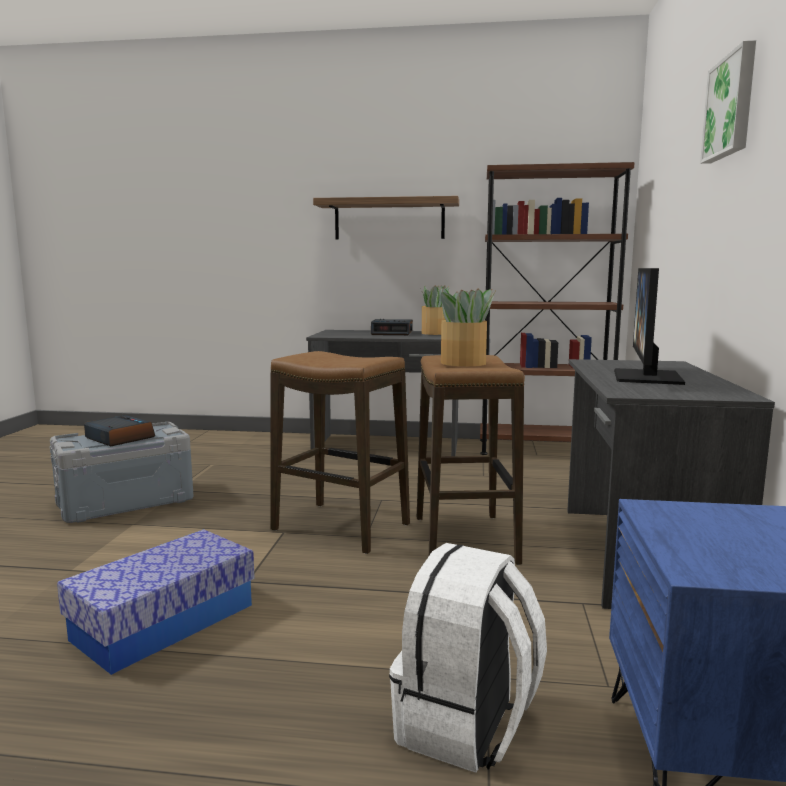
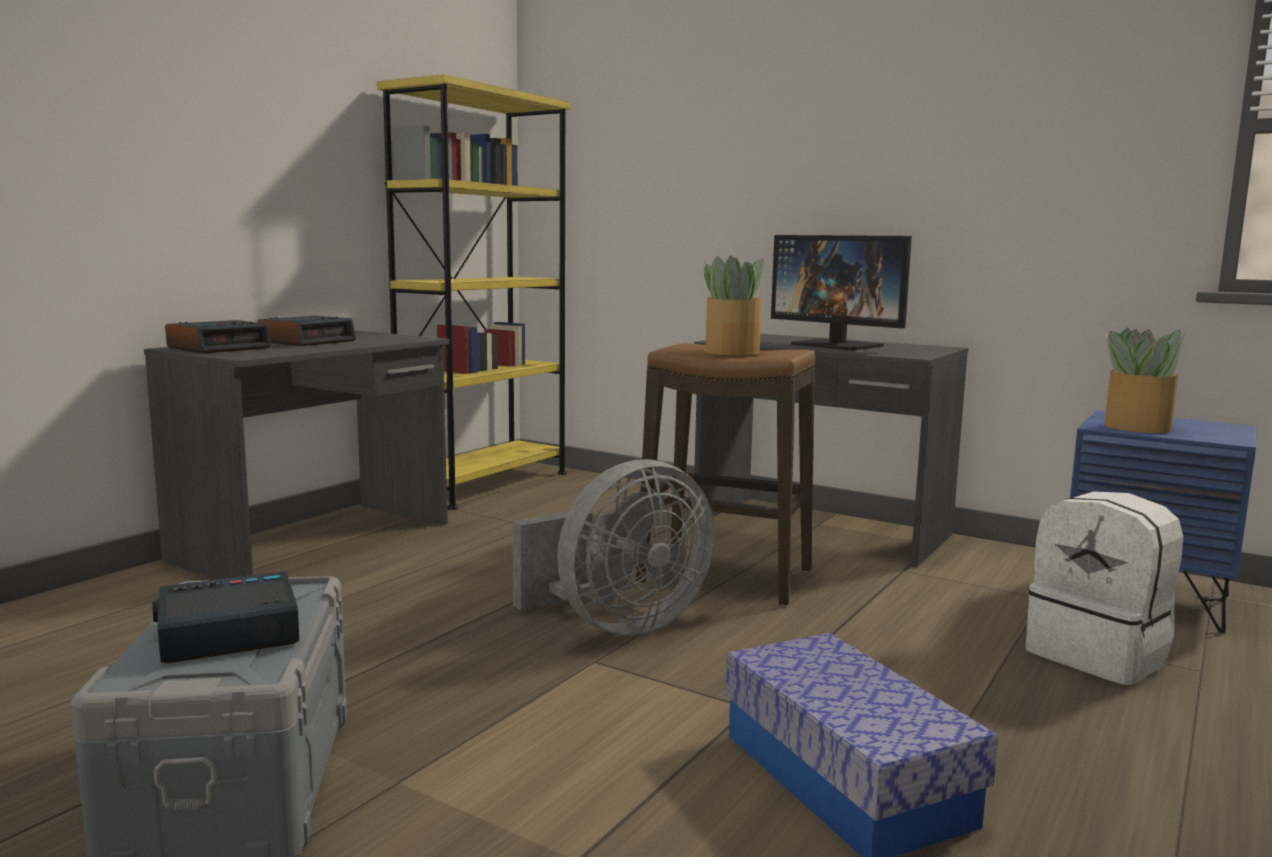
camera: 65 degrees left, 0 degrees up
stool [271,351,410,554] -> grey fan [512,459,715,636]
shelf [313,196,459,239] -> none
potted plant [422,285,449,335] -> potted plant moved to [1104,328,1186,433]
brown bookcase [480,162,635,455] -> yellow bookcase [377,74,570,510]
picture [700,40,756,164] -> none
none -> alarm clock [165,320,272,353]

